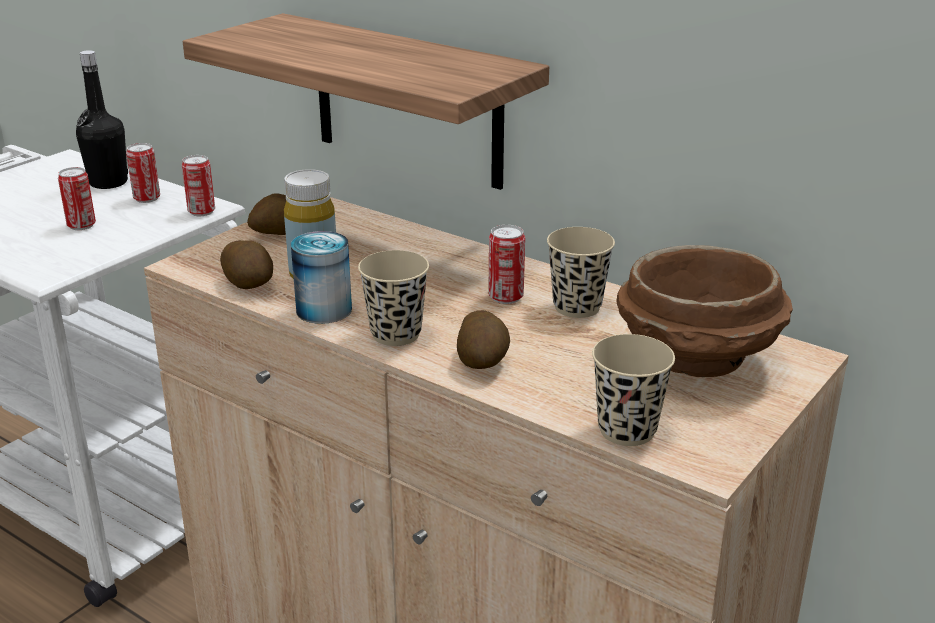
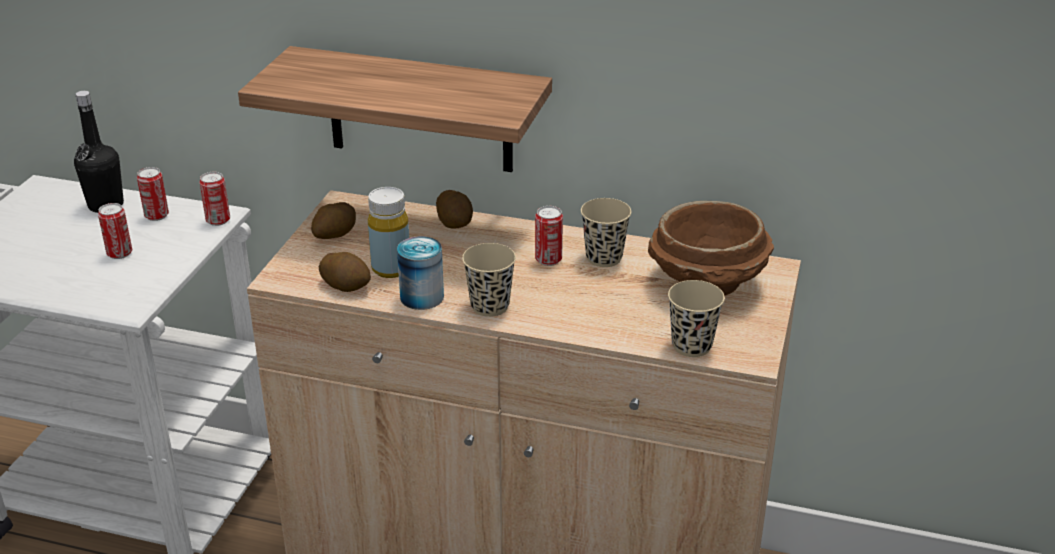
camera: 20 degrees left, 5 degrees up
potato [457,310,510,369] -> potato moved to [436,190,473,229]

